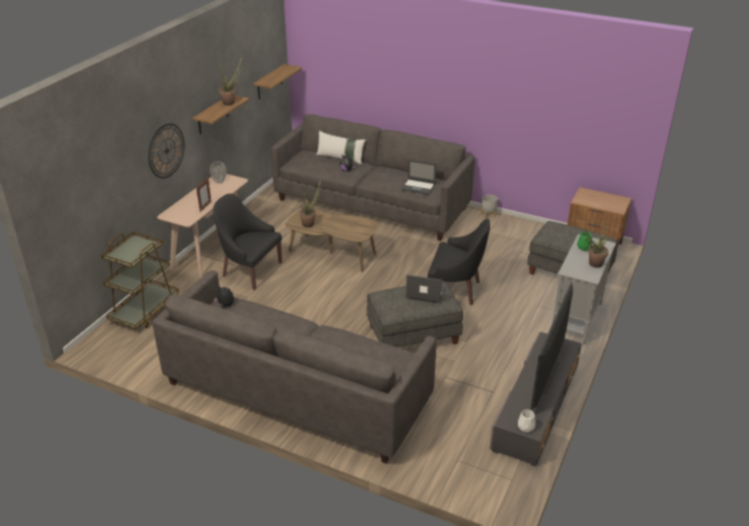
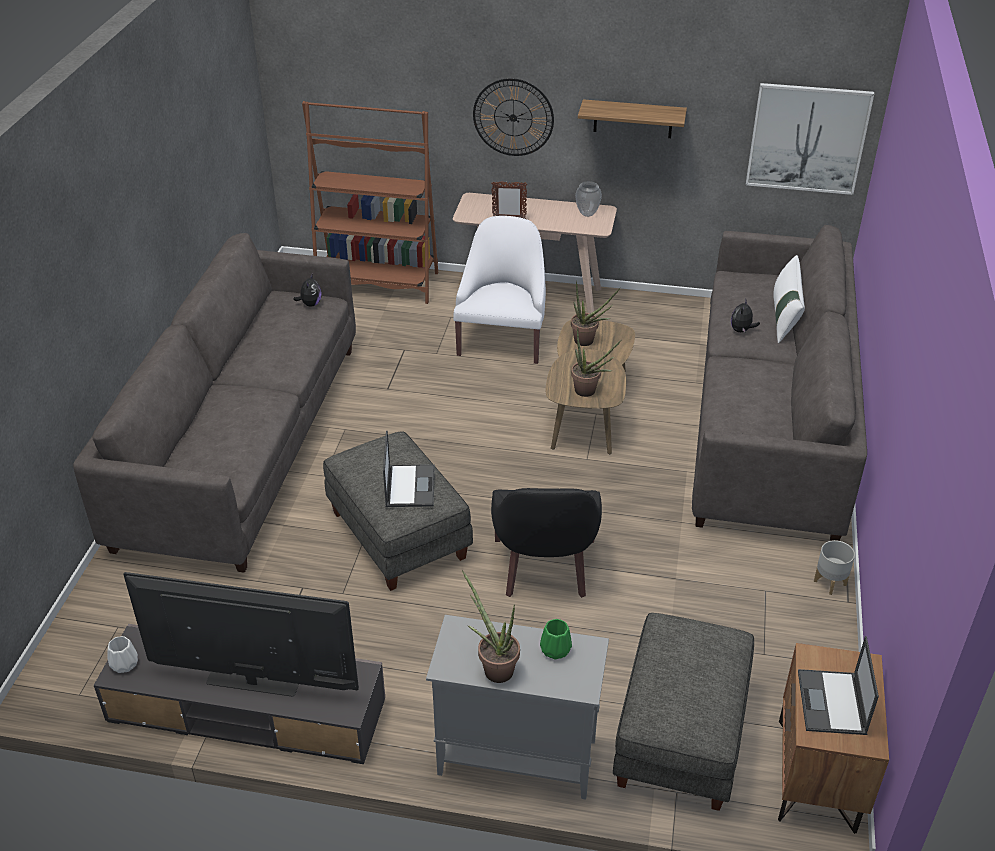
camera: 75 degrees right, 5 degrees up
brown cart [101,231,179,329] -> brown bookcase [302,101,438,304]
black armchair [213,194,282,290] -> white armchair [453,216,546,364]
potted plant [219,58,242,105] -> potted plant moved to [571,327,621,397]
shelf [253,64,302,99] -> picture [746,83,874,195]
laptop [401,159,436,195] -> laptop moved to [798,636,879,735]

